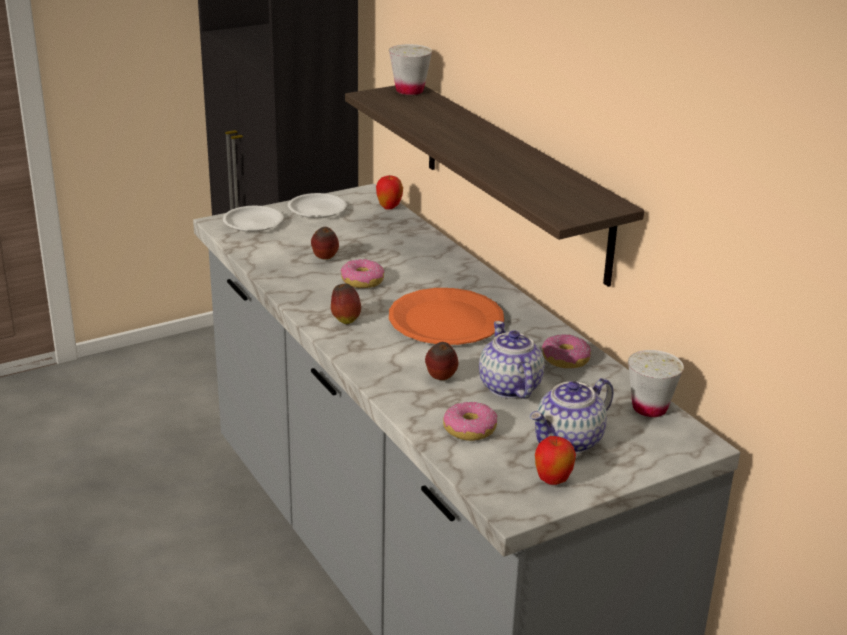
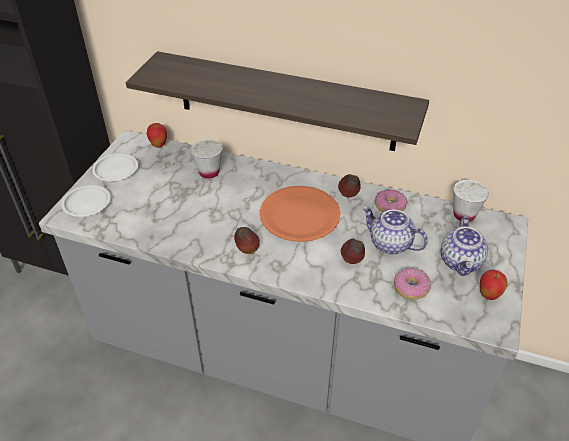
camera: 40 degrees left, 15 degrees up
apple [311,227,339,260] -> apple moved to [338,174,361,197]
donut [340,259,384,288] -> none
white cup [389,44,432,95] -> white cup moved to [191,139,223,179]

